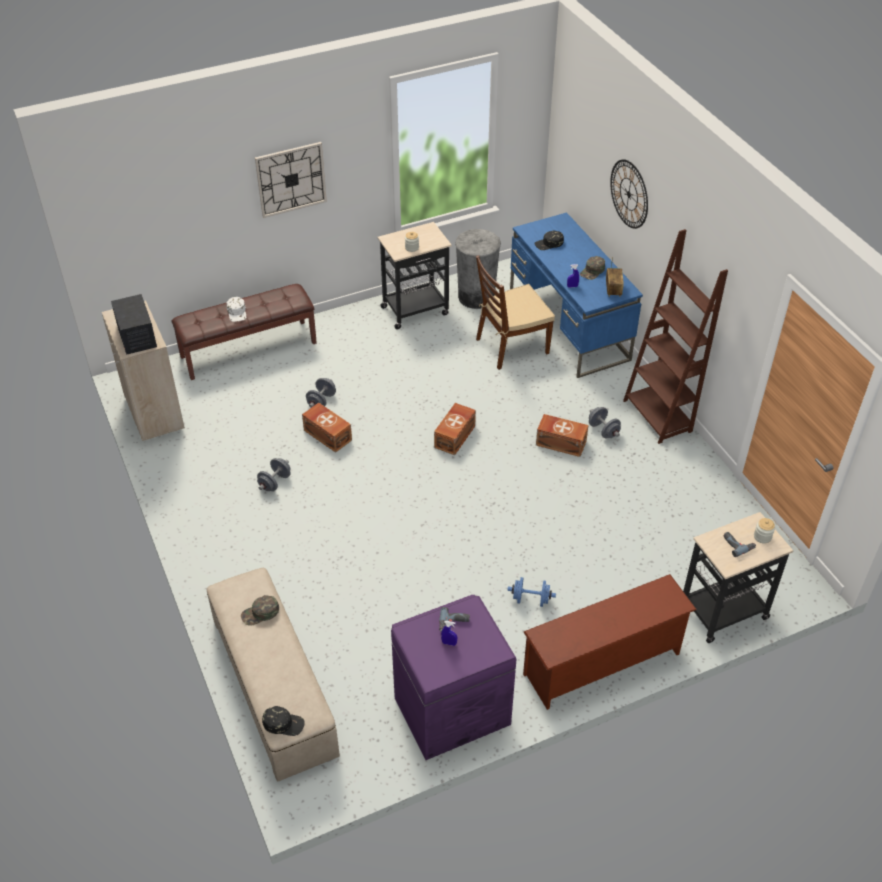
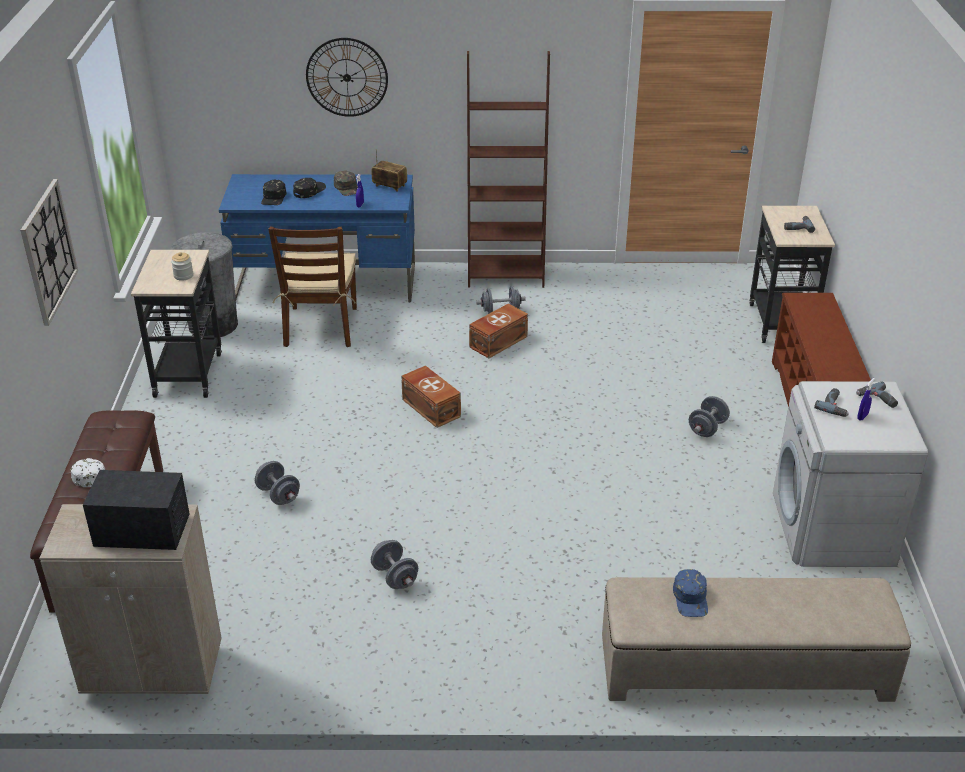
camera: 65 degrees left, 10 degrees down
green cap [241,595,279,626] -> blue cap [673,569,708,617]
black cap [262,706,305,736] -> black cap moved to [293,178,326,198]
brown storage box [302,403,352,453] -> none
purple washing machine [391,595,517,760] -> white washing machine [773,381,928,567]
blue dumbbell [507,577,556,607] -> grey dumbbell [689,396,730,437]
jar [754,518,775,543] -> none
none -> power drill [856,382,898,408]

